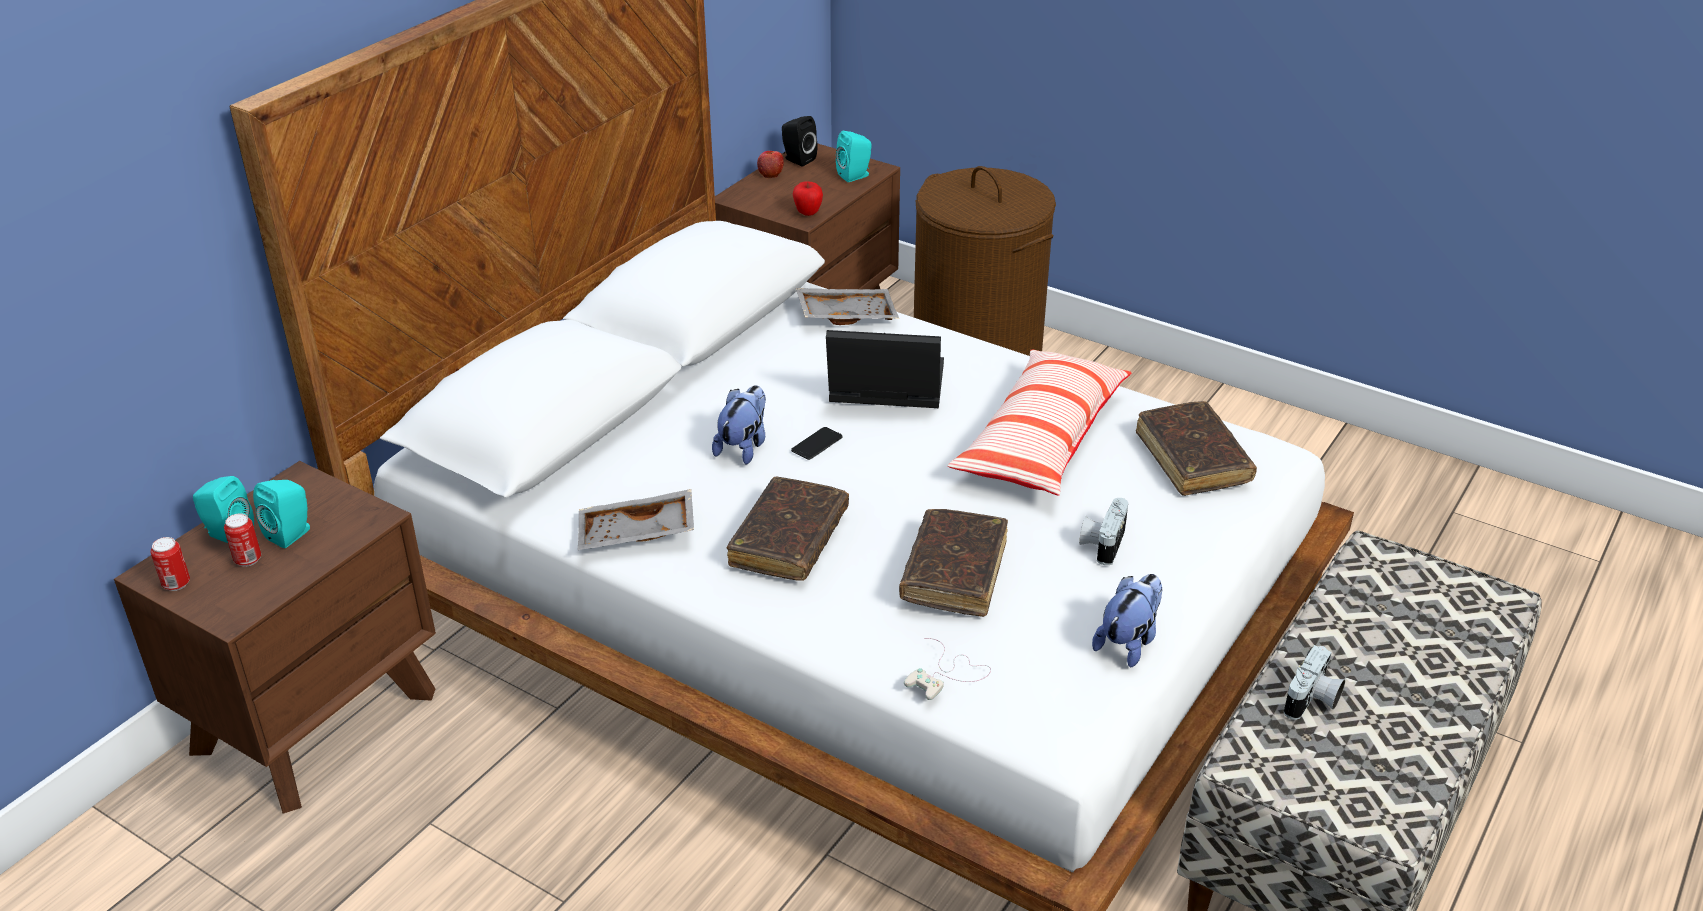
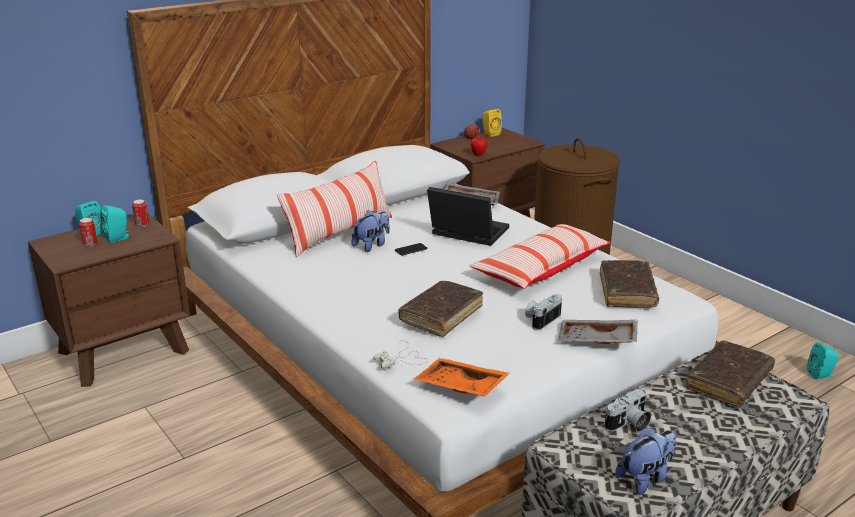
camera: 20 degrees right, 10 degrees down
can [150,537,190,591] -> can moved to [132,199,149,227]
grey tray [578,489,694,550] -> grey tray moved to [558,320,637,344]
brown book [727,476,849,581] -> brown book moved to [686,340,775,407]
black speaker [782,116,818,166] -> yellow speaker [483,109,502,137]
turquoise speaker [836,131,872,182] -> turquoise speaker moved to [807,343,839,379]
plush toy [1092,574,1162,667] -> plush toy moved to [615,427,676,495]
none -> pillow [277,161,392,257]
none -> orange tray [414,358,509,397]

